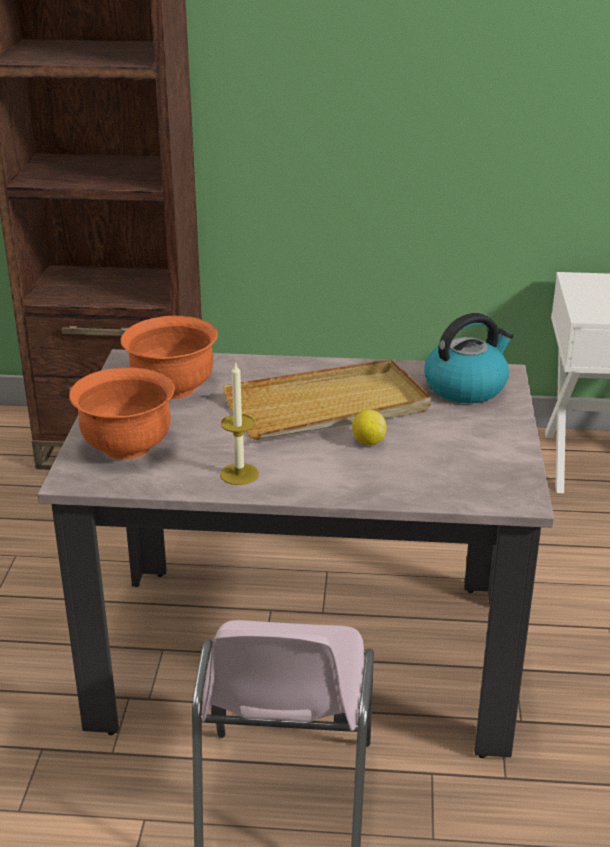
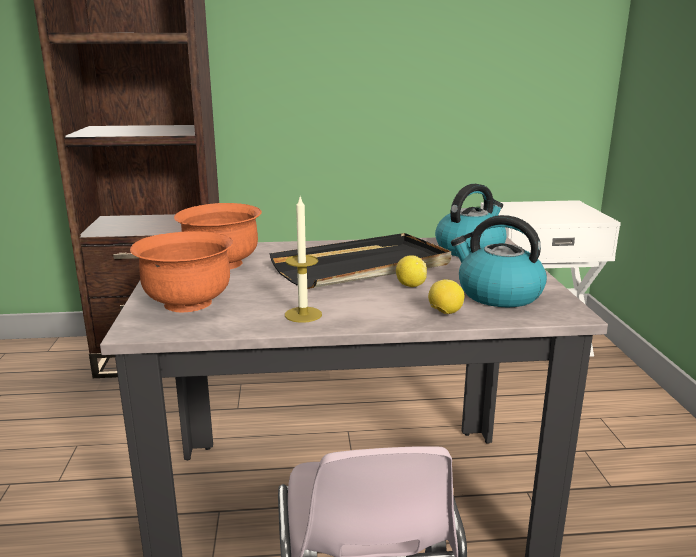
camera: 10 degrees left, 10 degrees down
beige tray [223,359,431,440] -> black tray [269,233,451,289]
none -> lemon [428,279,464,314]
none -> kettle [451,215,547,307]

